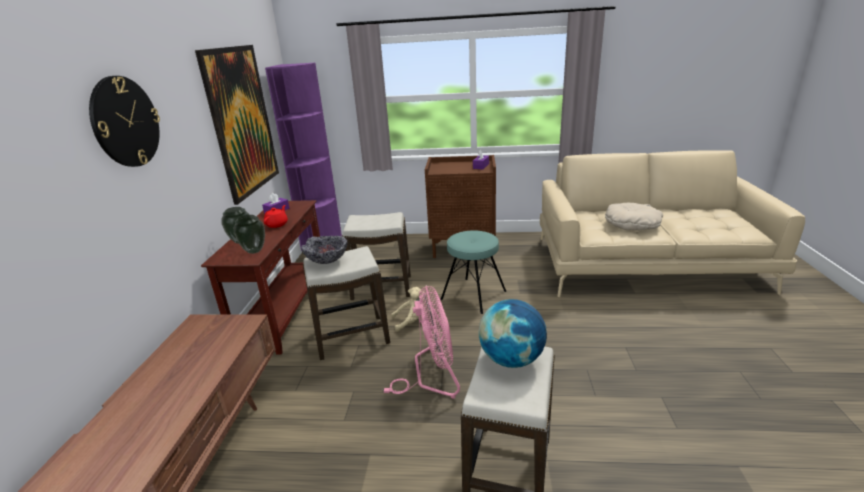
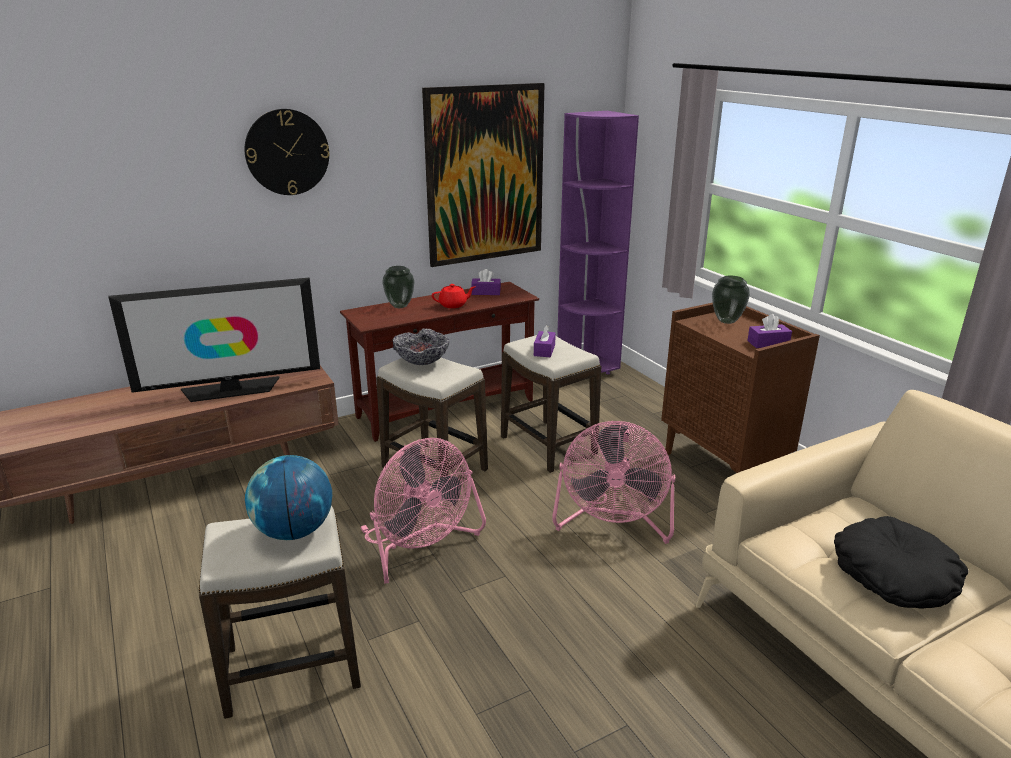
camera: 55 degrees right, 0 degrees up
vase [234,215,265,254] -> vase moved to [712,276,750,324]
beige plush toy [391,287,426,332] -> none
turquoise stool [440,230,506,314] -> pink fan [552,421,675,544]
beige pillow [605,203,663,231] -> black pillow [834,516,969,609]
none -> television [108,278,320,402]
none -> purple tissue box [534,325,556,357]

